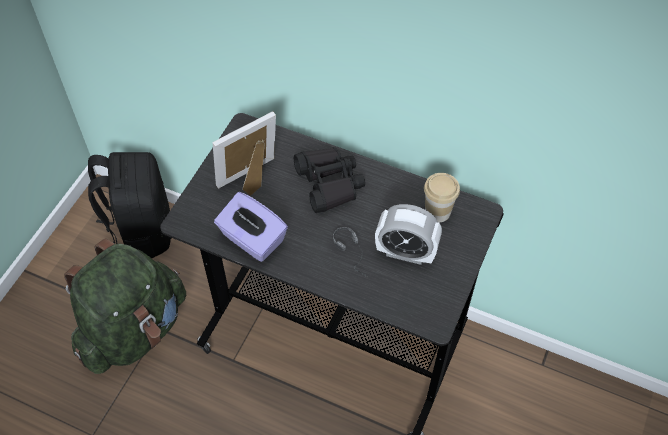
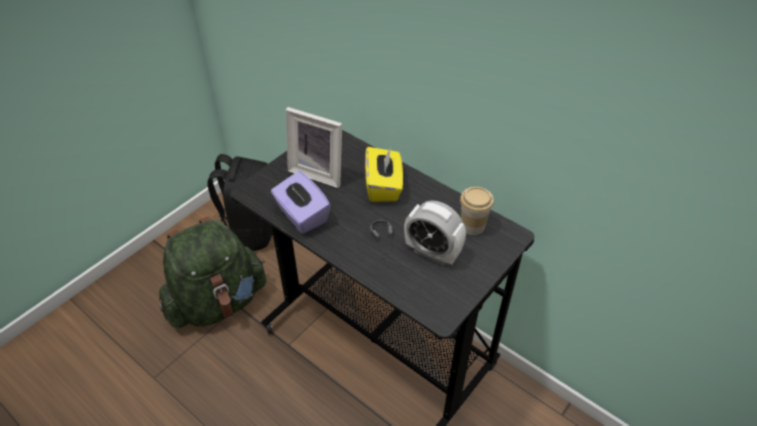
camera: 15 degrees right, 10 degrees down
picture frame [212,111,276,196] -> picture frame turned 135 degrees counterclockwise [286,107,342,188]
black binoculars [294,147,365,213] -> yellow tissue box [365,147,403,202]

